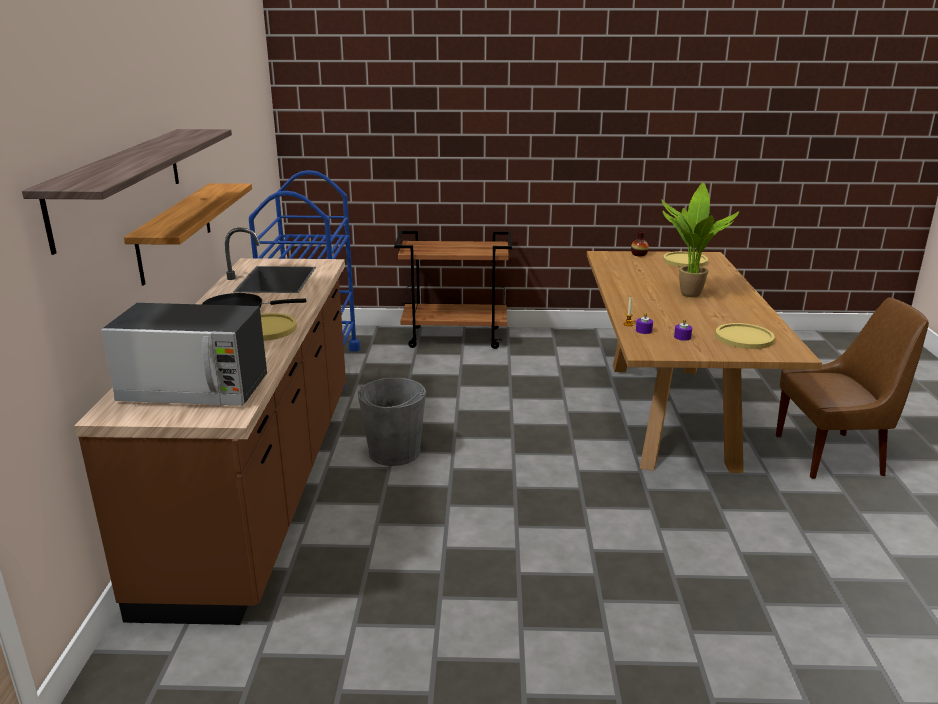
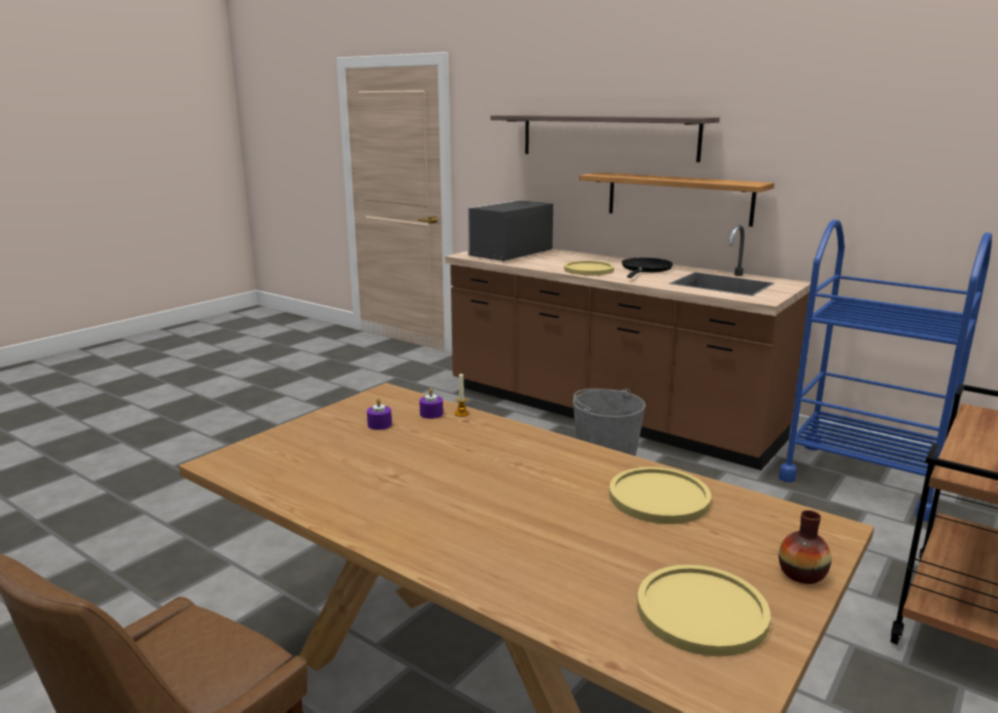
camera: 125 degrees right, 5 degrees down
potted plant [661,182,739,297] -> none
yellow plate [715,323,775,349] -> yellow plate moved to [609,467,711,524]

